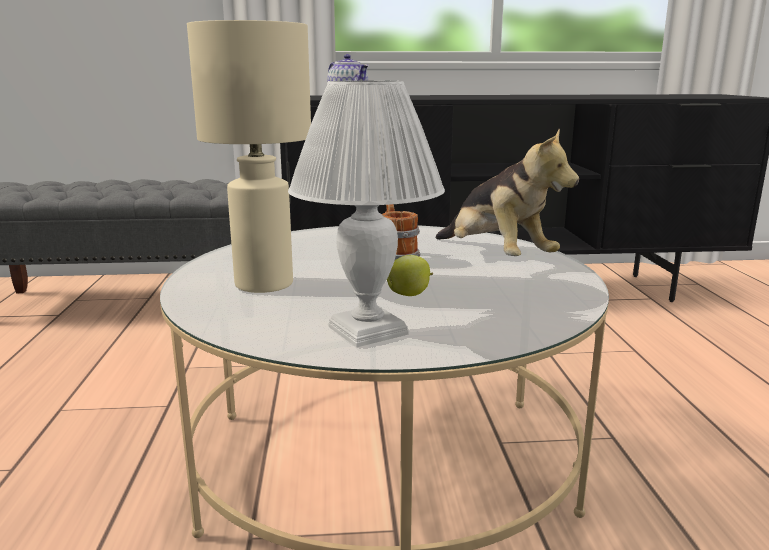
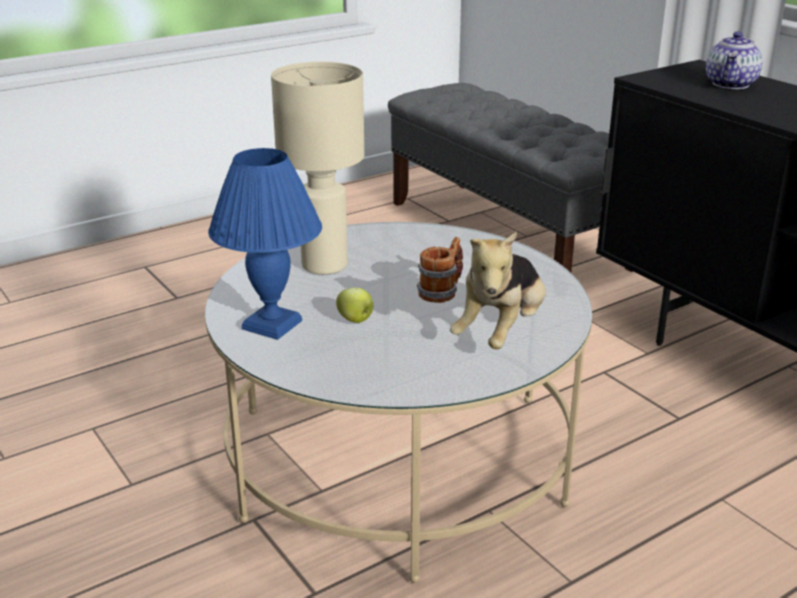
camera: 60 degrees right, 10 degrees up
white table lamp [288,80,445,347] -> blue table lamp [208,148,322,340]

